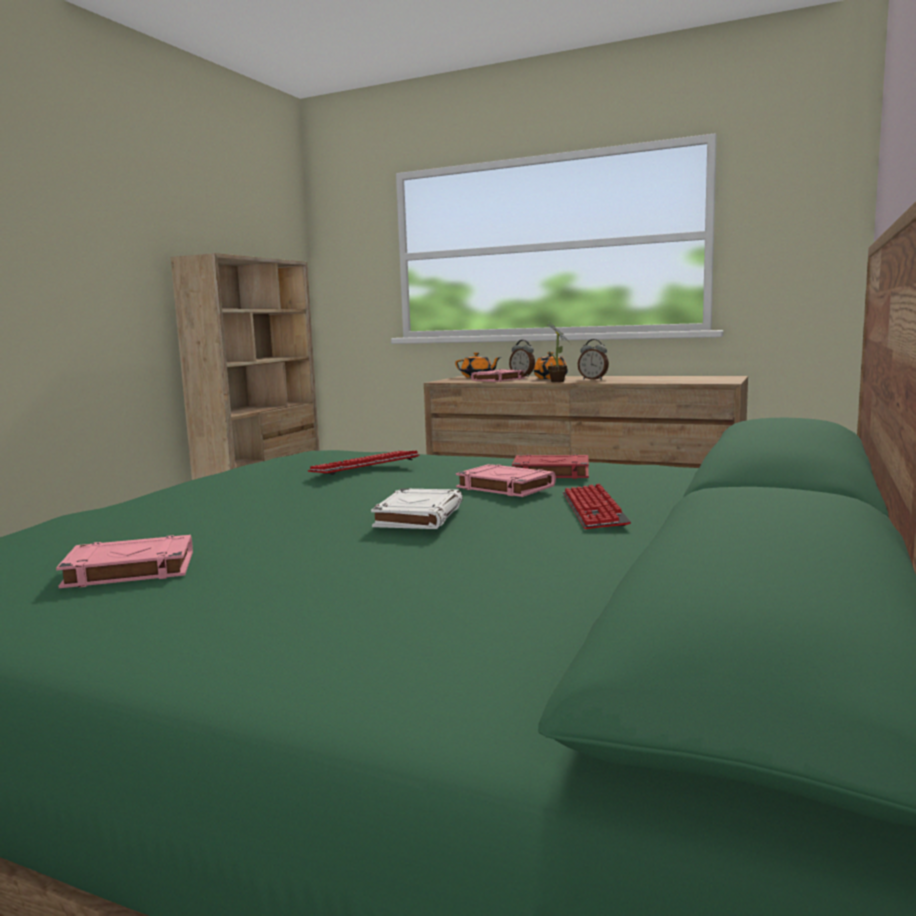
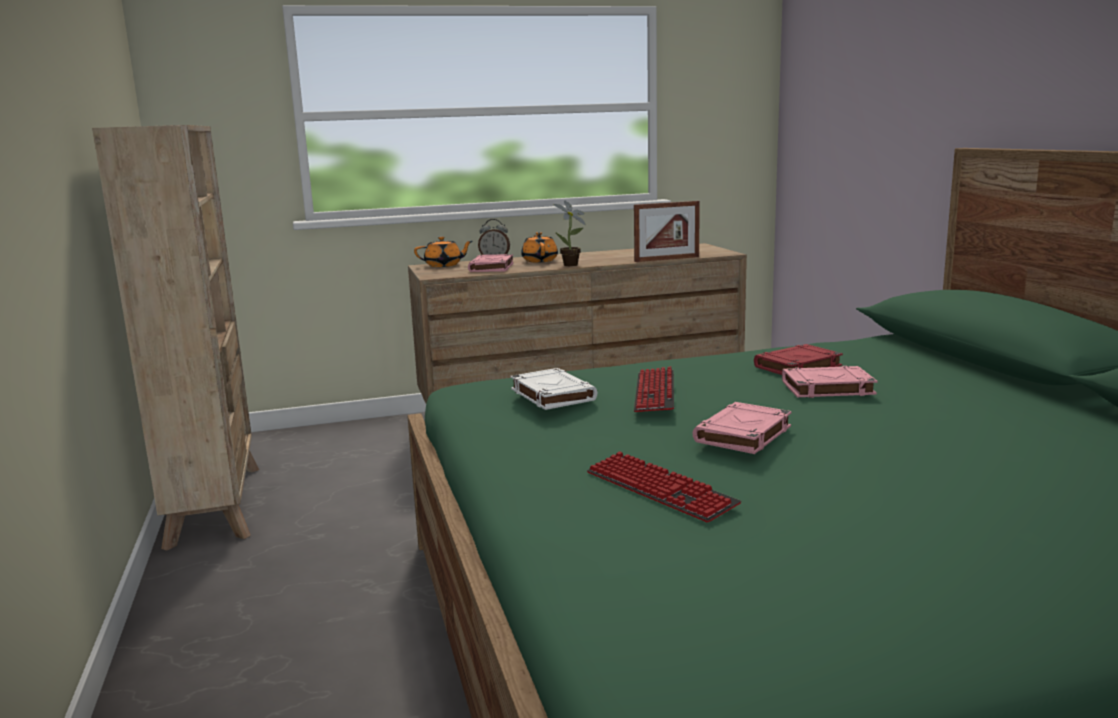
camera: 40 degrees left, 5 degrees up
pink book [56,535,193,588] -> pink book moved to [693,402,792,454]
white book [371,488,463,529] -> white book moved to [511,368,597,410]
keyboard [563,483,631,529] -> keyboard moved to [587,451,741,522]
alarm clock [578,339,609,380] -> none
none -> picture frame [634,201,700,262]

